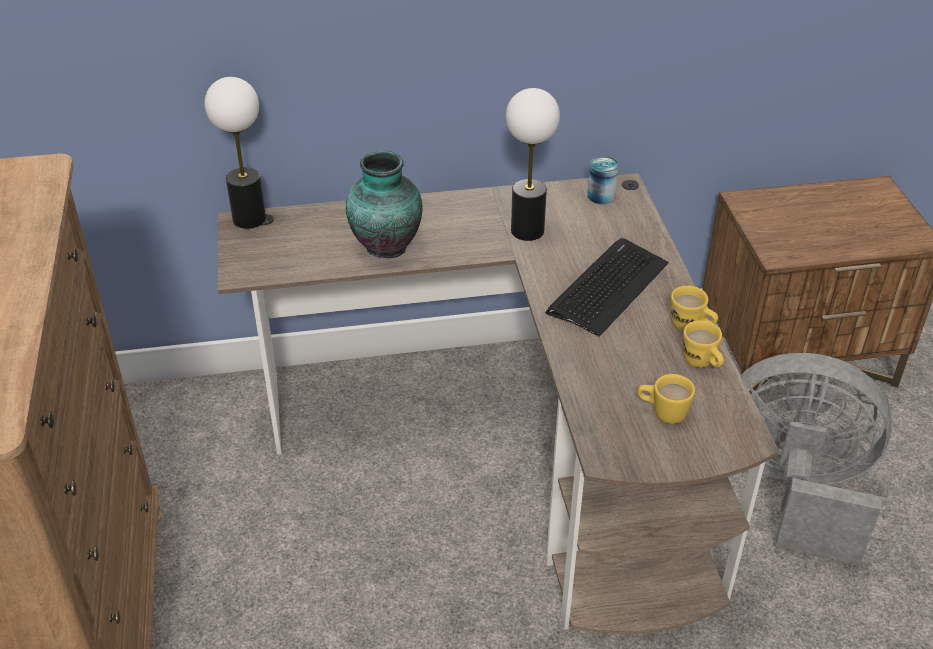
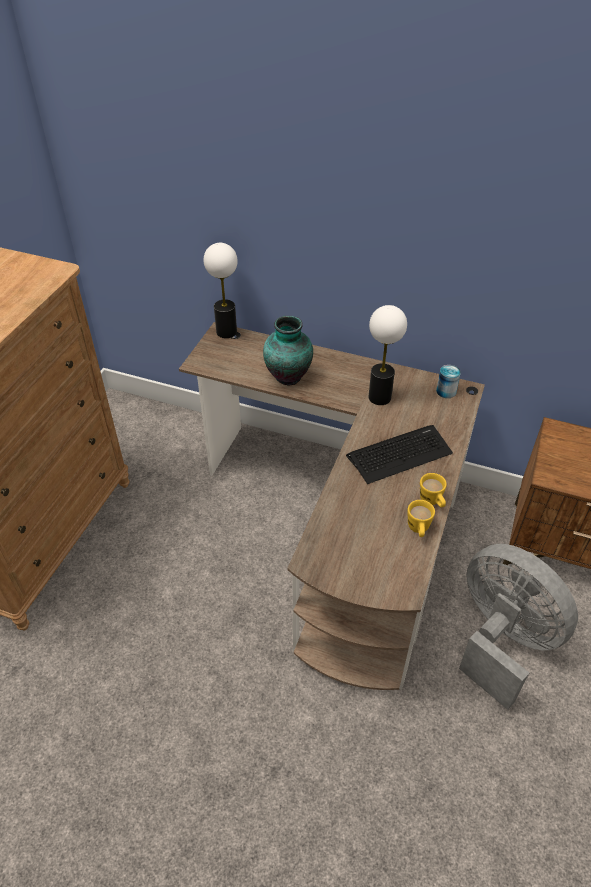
camera: 30 degrees right, 5 degrees up
yellow mug [638,374,695,424] -> none

